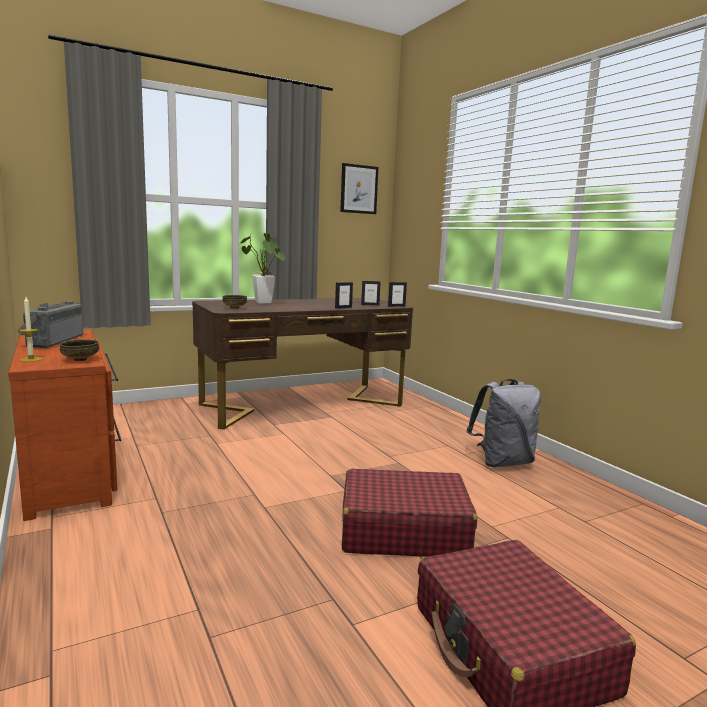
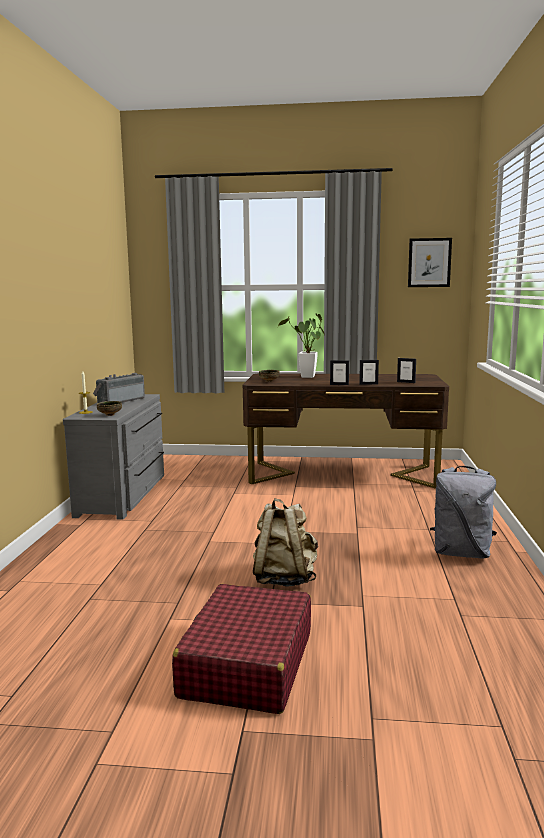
camera: 35 degrees right, 0 degrees up
brown dresser [8,330,121,521] -> grey dresser [63,394,164,520]
red suitcase [342,469,477,557] -> beige backpack [253,498,318,586]
picture frame [388,282,407,307] -> picture frame moved to [330,360,349,385]

